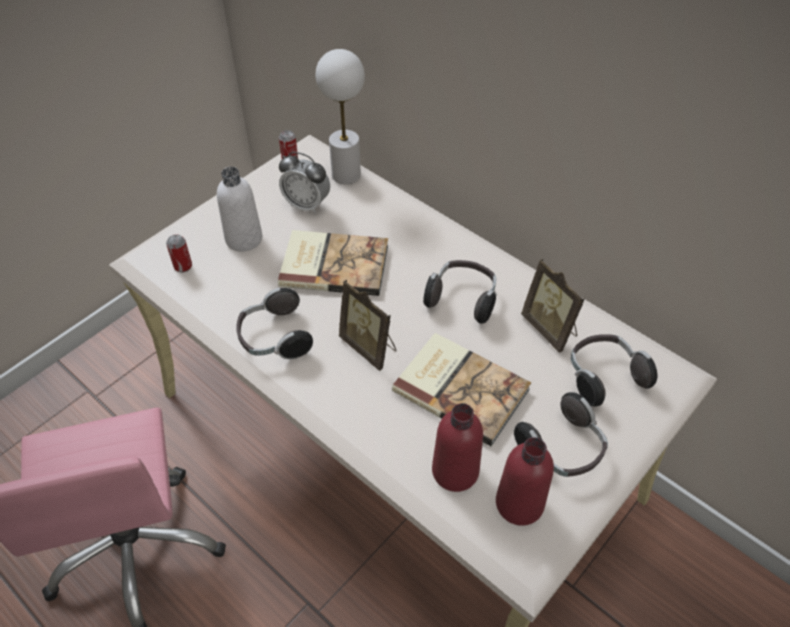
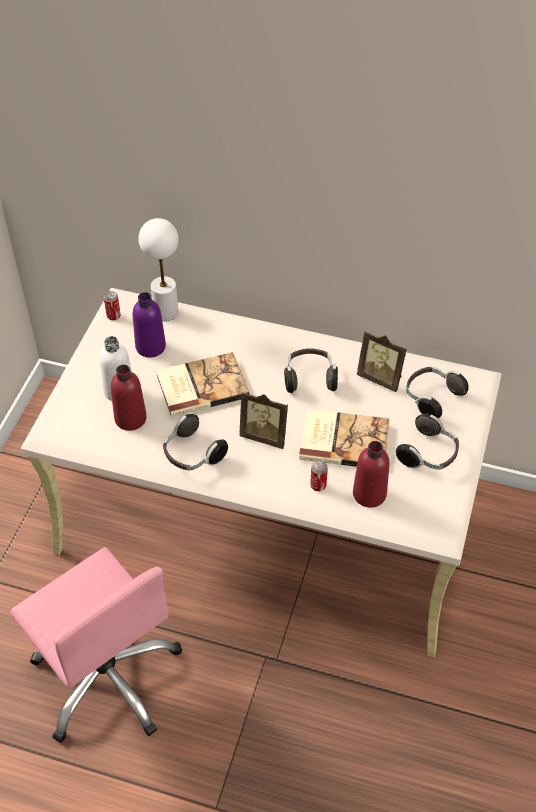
camera: 25 degrees left, 0 degrees up
can [166,234,192,273] -> can moved to [310,461,328,491]
alarm clock [279,152,330,214] -> purple bottle [133,292,166,357]
red bottle [496,437,554,526] -> red bottle moved to [111,365,147,431]

